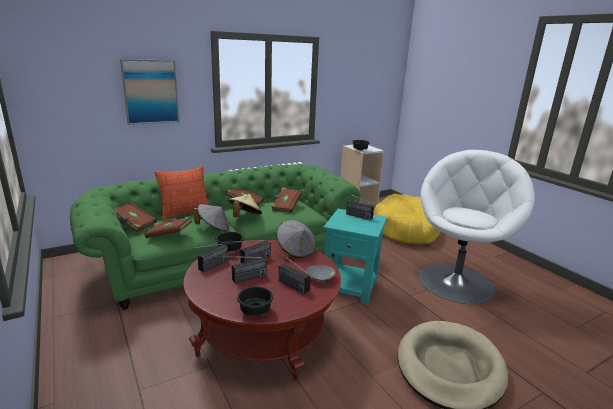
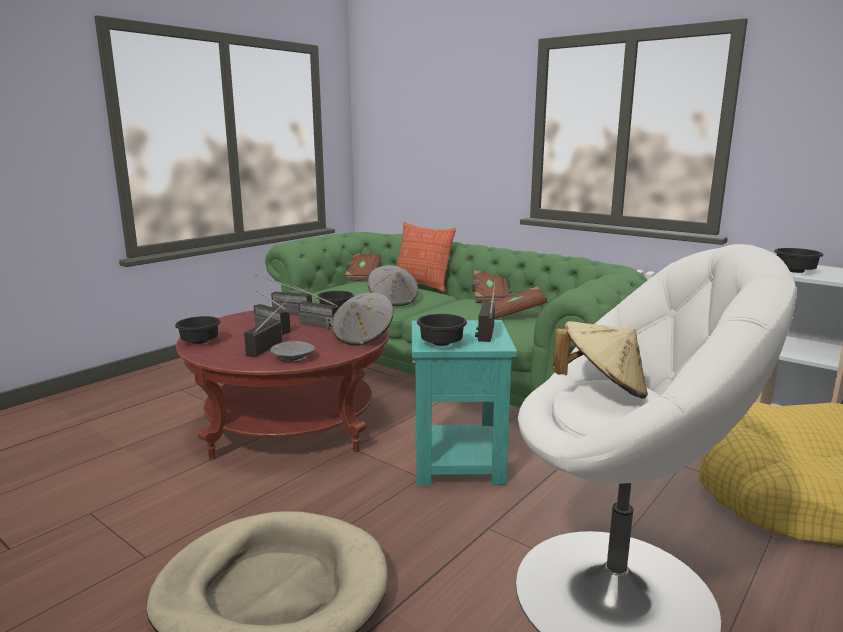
camera: 70 degrees right, 5 degrees down
picture [120,59,179,125] -> none
brown book [144,216,192,238] -> none
beige hat [228,194,262,218] -> beige hat moved to [553,321,648,399]
none -> black bowl [417,314,467,346]

